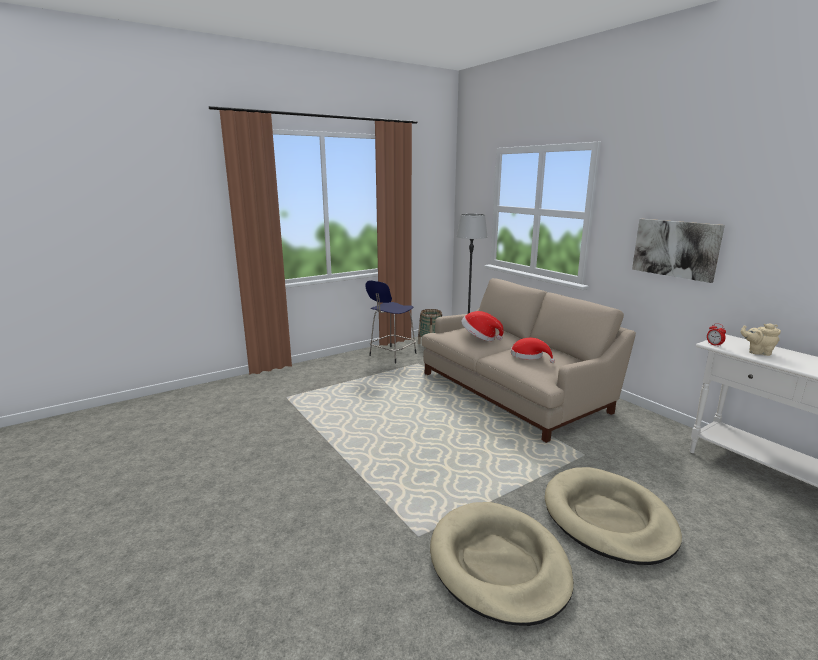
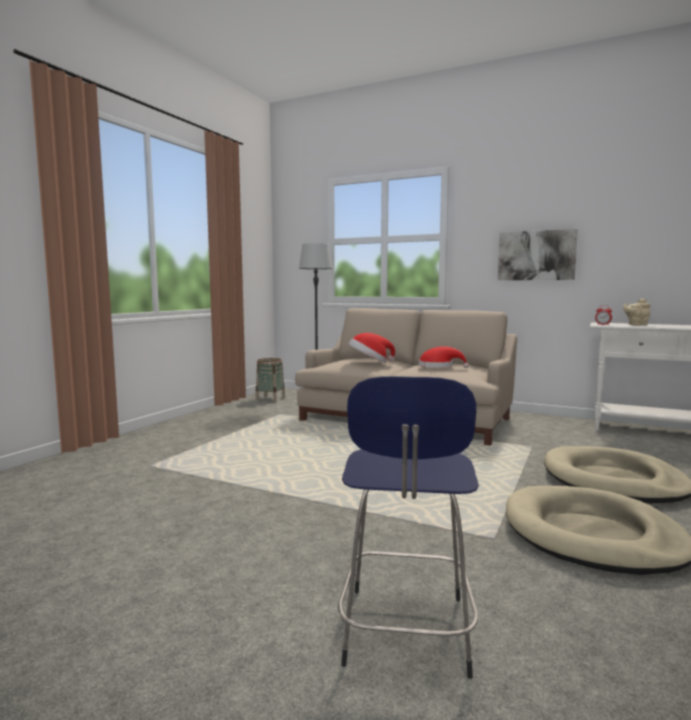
camera: 30 degrees left, 10 degrees down
blue stool [365,280,416,363] -> blue stool moved to [338,376,479,679]

